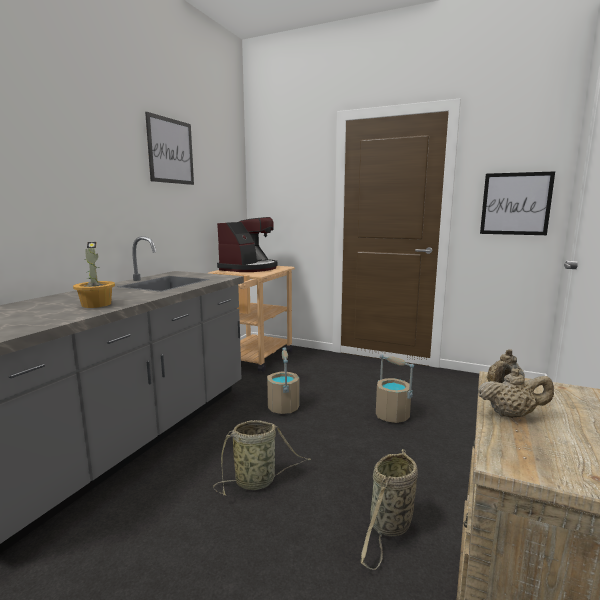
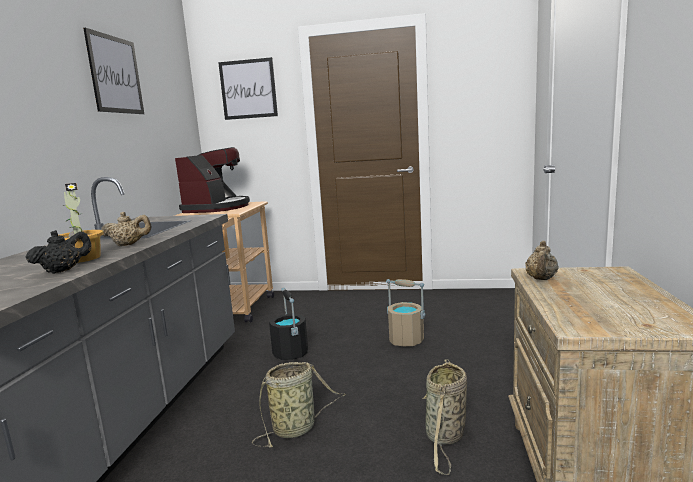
camera: 15 degrees left, 0 degrees up
beige bucket [267,347,300,414] -> black bucket [269,288,308,360]
beige teapot [478,368,554,418] -> beige teapot moved to [100,212,151,246]
picture [480,171,555,235] -> picture moved to [218,57,278,120]
none -> black teapot [26,230,92,274]

